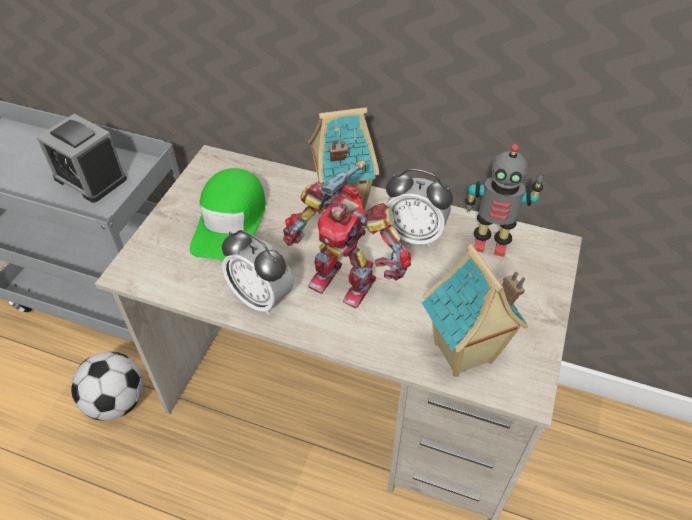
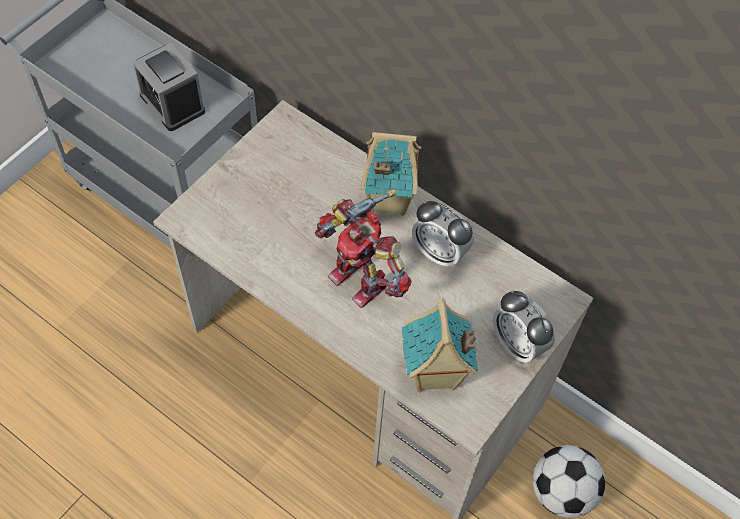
camera: 15 degrees right, 10 degrees up
football [71,352,143,421] -> football moved to [533,445,605,518]
green cap [190,168,266,261] -> none
alarm clock [222,230,294,315] -> alarm clock moved to [493,291,555,363]
toy robot [465,144,543,257] -> none

